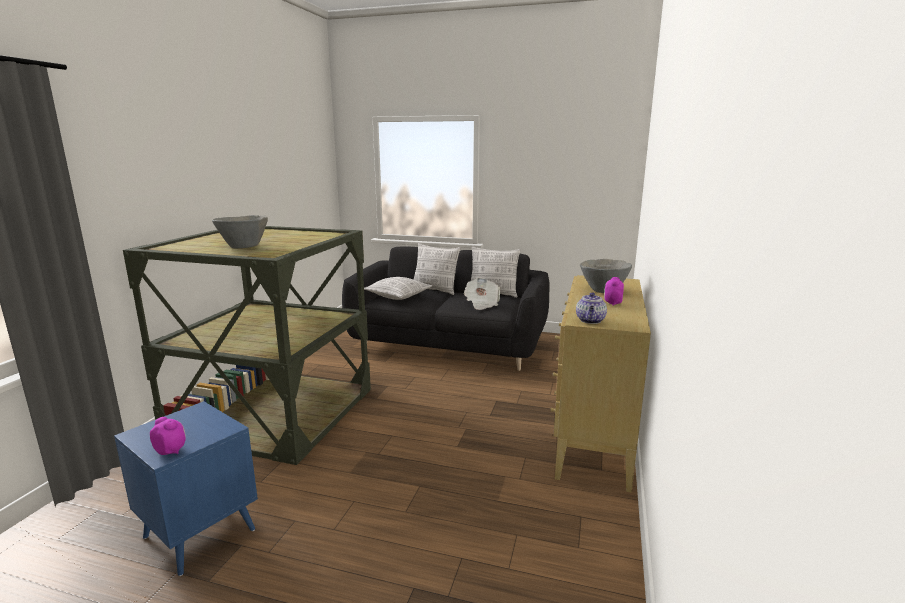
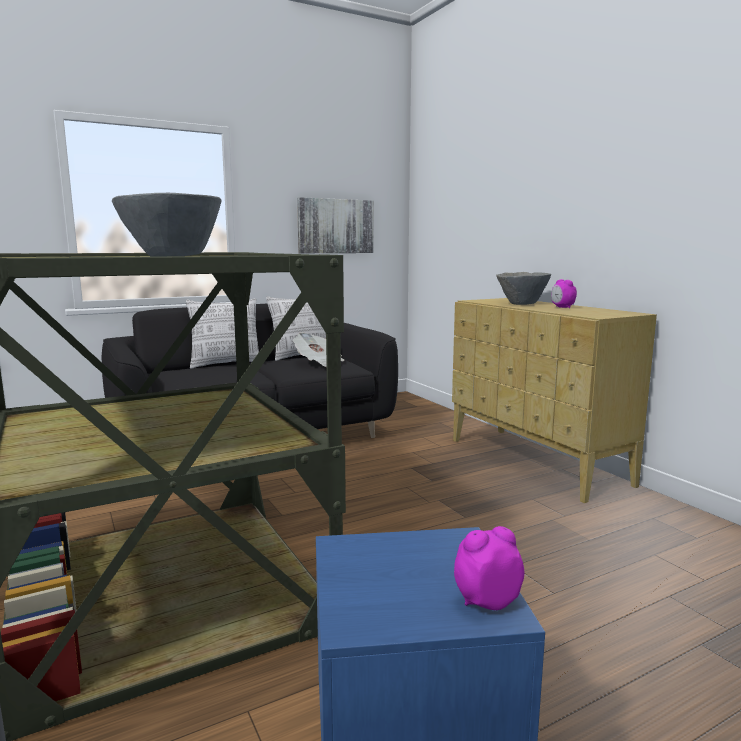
camera: 45 degrees left, 5 degrees down
pillow [364,277,433,300] -> none
teapot [576,292,607,324] -> none
none -> picture [297,197,373,253]

